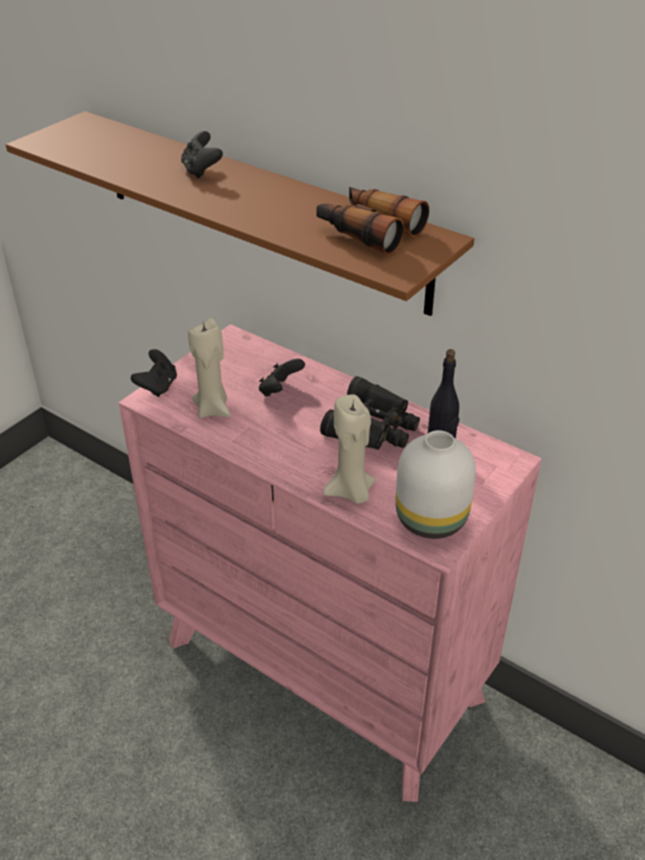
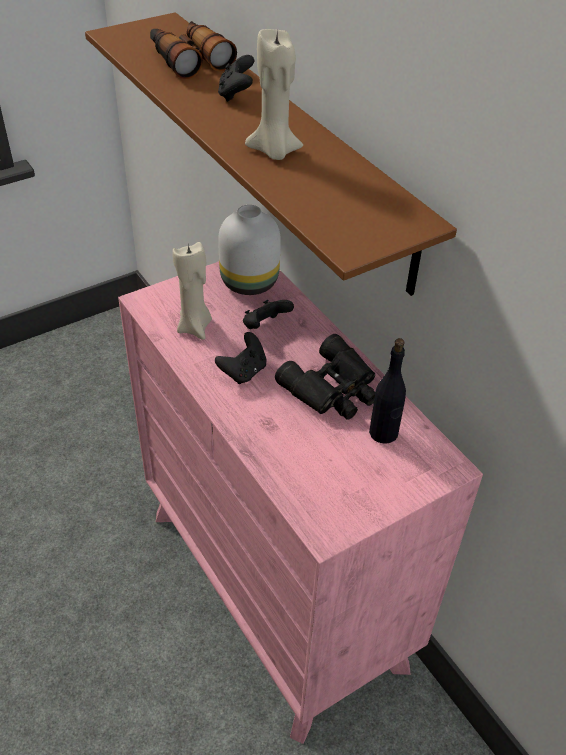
camera: 20 degrees right, 5 degrees up
black game controller [131,349,177,397] -> black game controller moved to [215,332,267,384]
binoculars [317,187,429,255] -> binoculars moved to [150,21,237,79]
beige candle [323,394,376,504] -> beige candle moved to [245,29,303,160]
white vase [395,430,476,539] -> white vase moved to [218,205,281,295]

